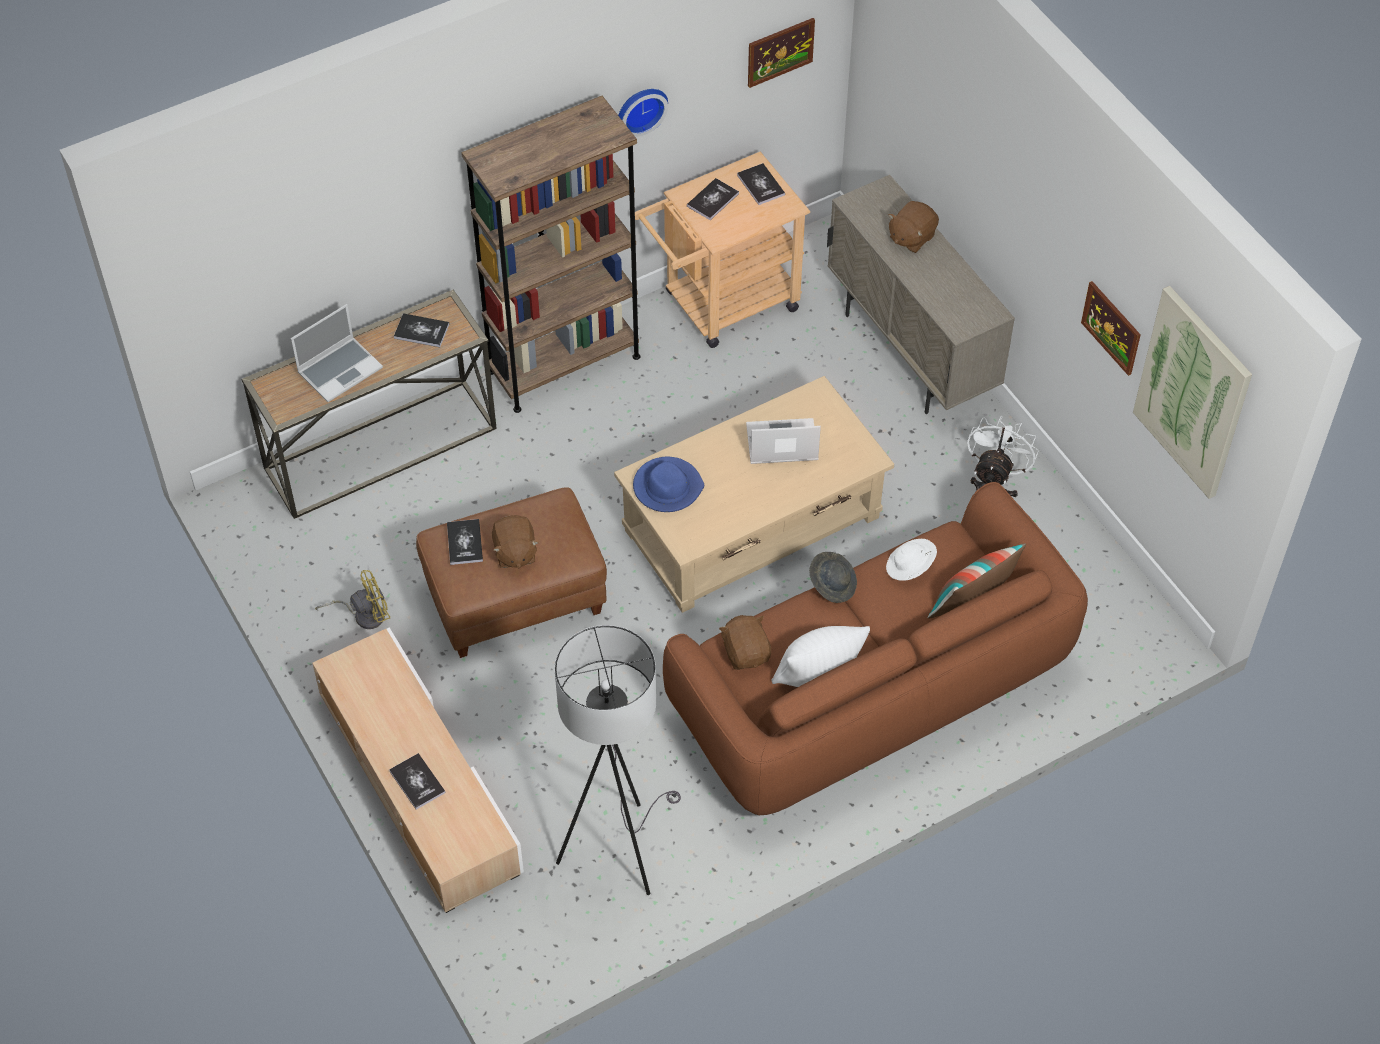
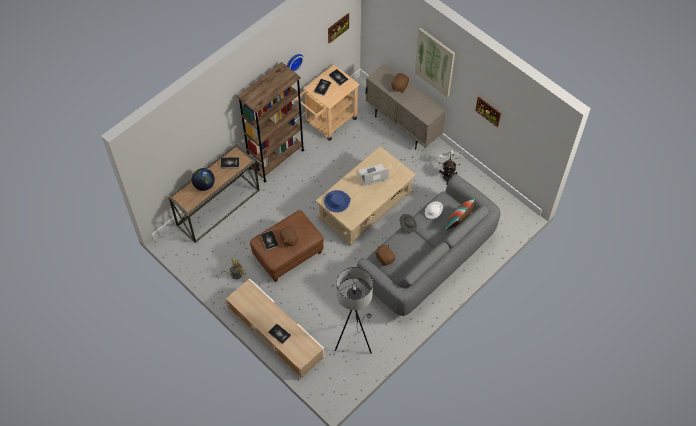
camera: 15 degrees left, 5 degrees up
laptop [291,304,383,402] -> globe [192,168,215,191]
brown sofa [663,482,1088,815] -> grey sofa [357,175,500,316]
white pillow [771,626,870,687] -> none
picture [1133,286,1252,499] -> picture moved to [415,27,455,97]

